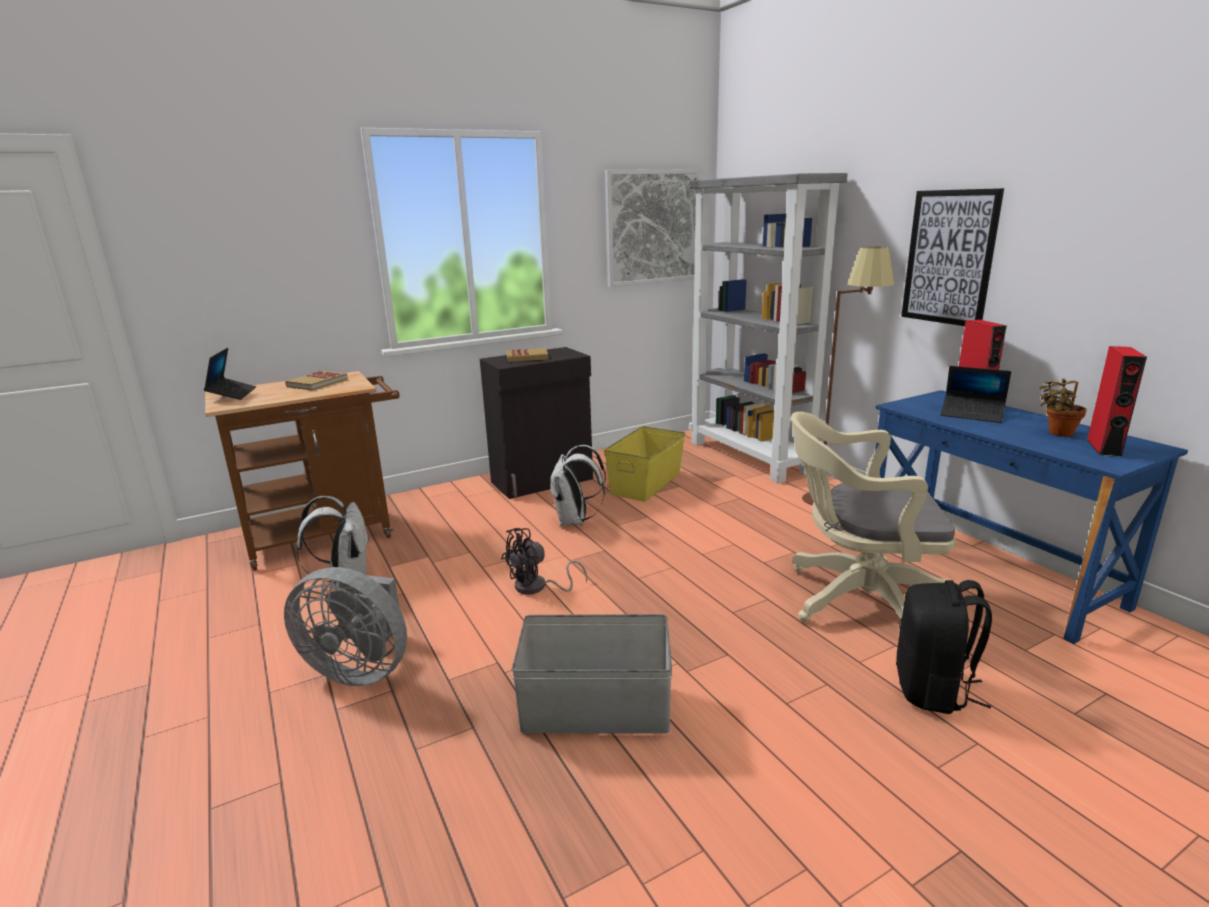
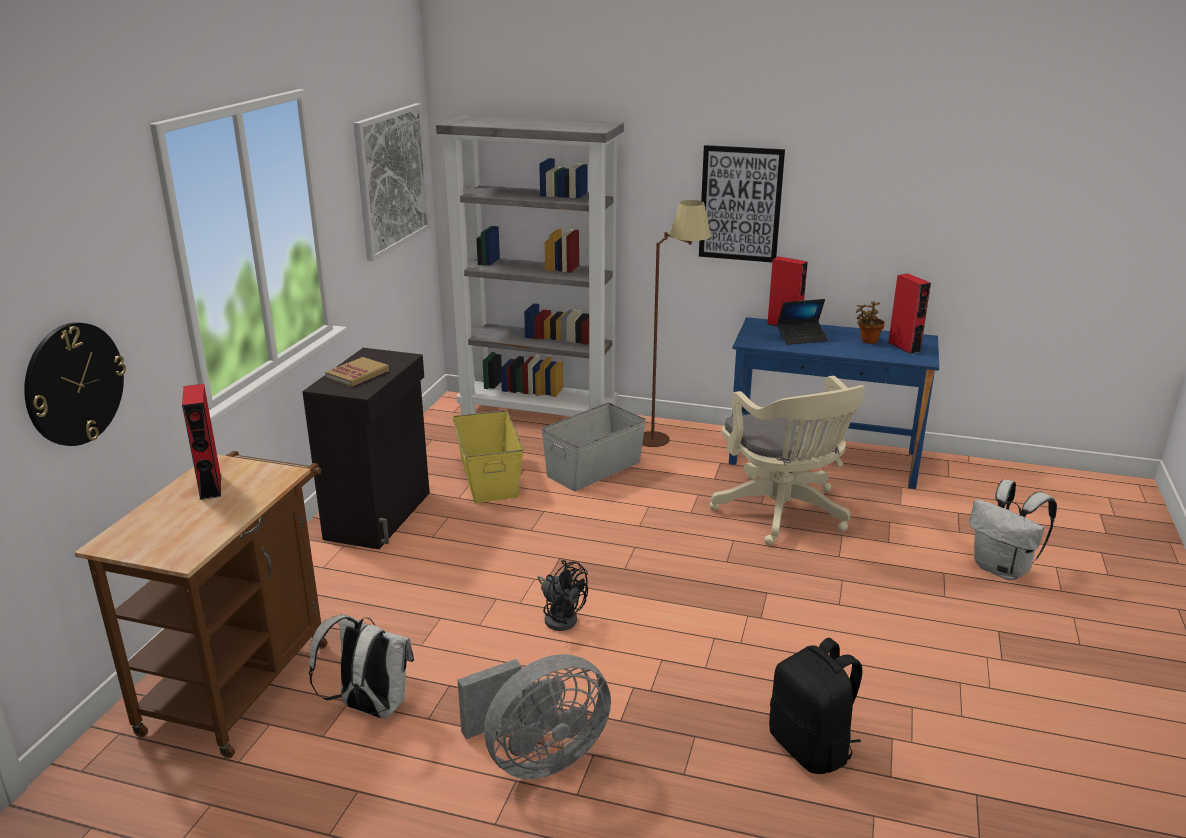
camera: 45 degrees left, 5 degrees up
laptop [204,348,256,400] -> none
book [285,371,348,390] -> red speaker [182,384,221,500]
black fan [501,528,587,595] -> black fan turned 60 degrees counterclockwise [537,560,588,631]
grey storage box [512,614,672,733] -> grey storage box moved to [542,403,646,491]
white backpack [549,445,606,526] -> white backpack moved to [969,480,1057,580]
beige office chair [791,412,957,622] -> beige office chair turned 75 degrees counterclockwise [709,376,865,545]
black backpack [896,580,992,714] -> black backpack moved to [769,638,863,774]
none -> wall clock [24,323,126,446]

